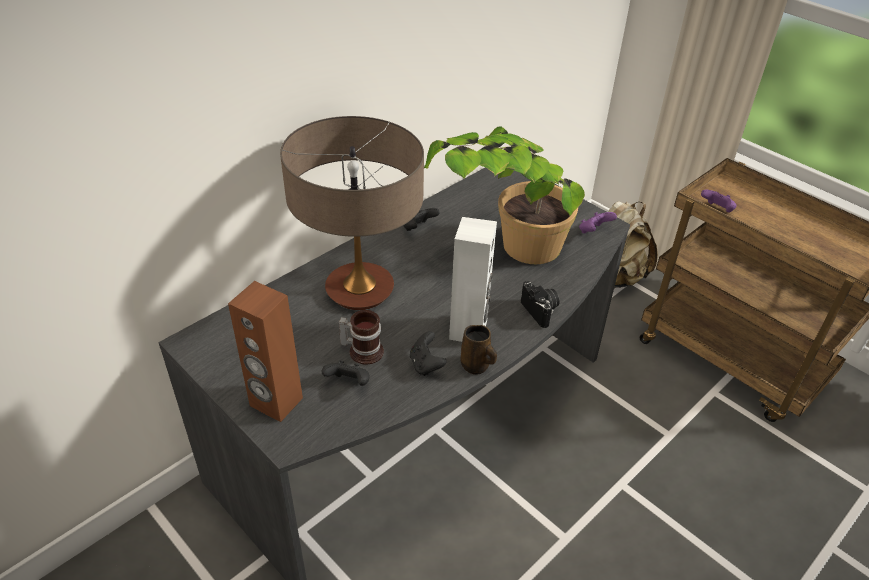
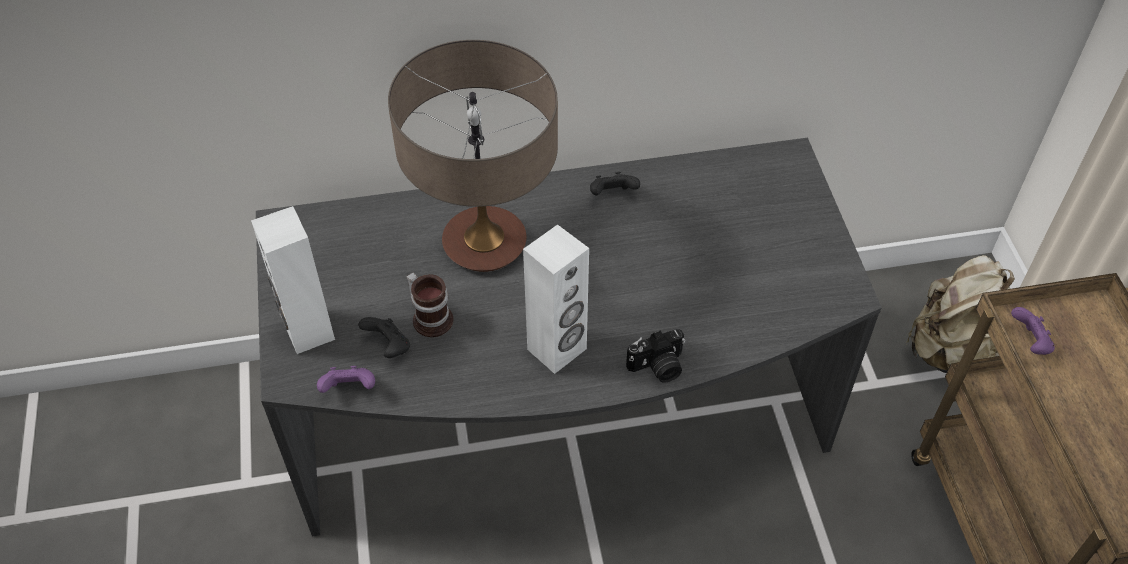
camera: 35 degrees right, 10 degrees up
brown speaker [228,281,303,422] -> white speaker [251,206,335,354]
black game controller [410,331,447,376] -> none
potted plant [424,126,585,264] -> none
brown mug [461,325,497,375] -> none
camera [521,281,560,328] -> camera turned 60 degrees clockwise [626,329,685,383]
purple game controller [579,212,617,233] -> purple game controller moved to [317,366,375,393]

